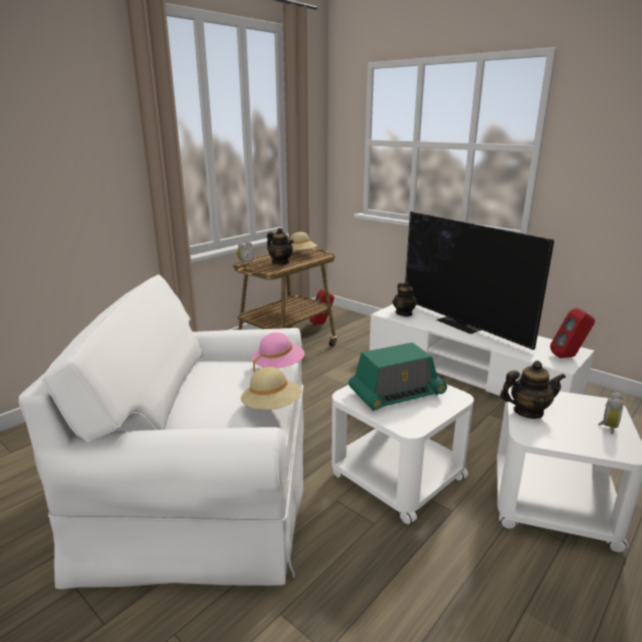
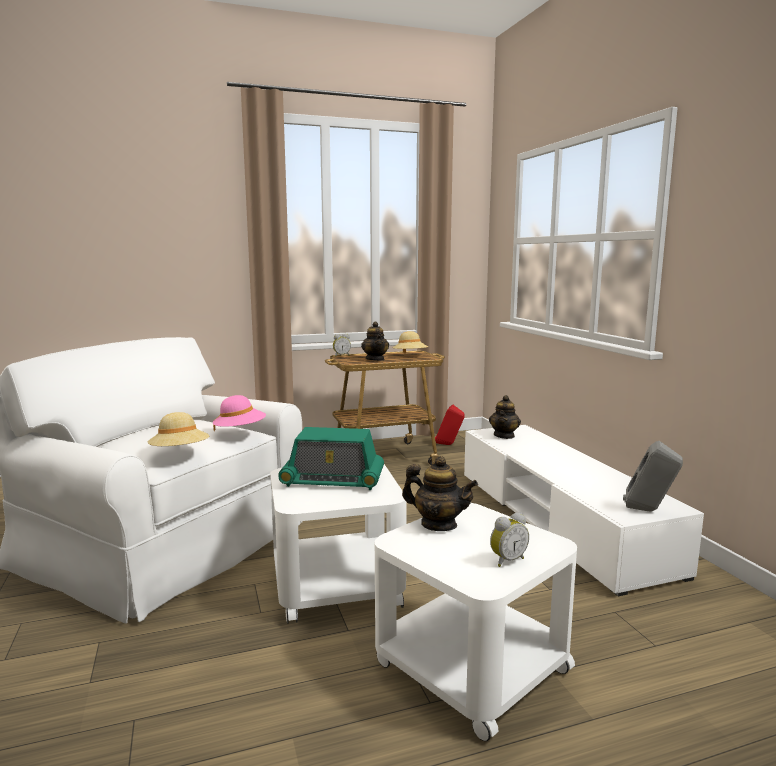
camera: 30 degrees right, 10 degrees down
television [405,212,554,350] -> none
red speaker [550,308,595,358] -> grey speaker [623,441,683,511]

